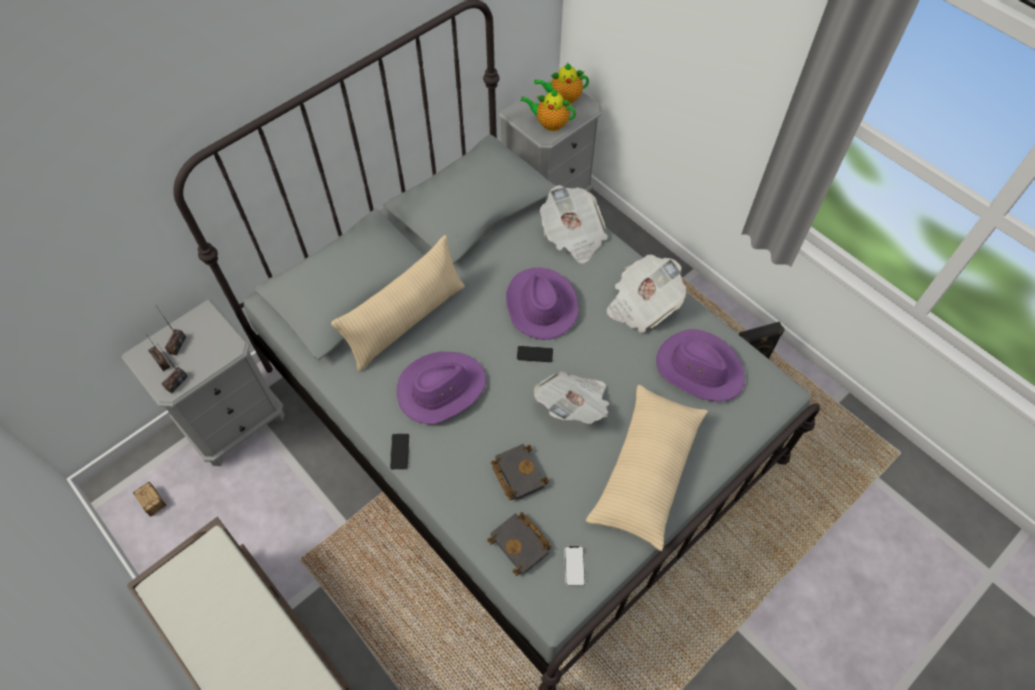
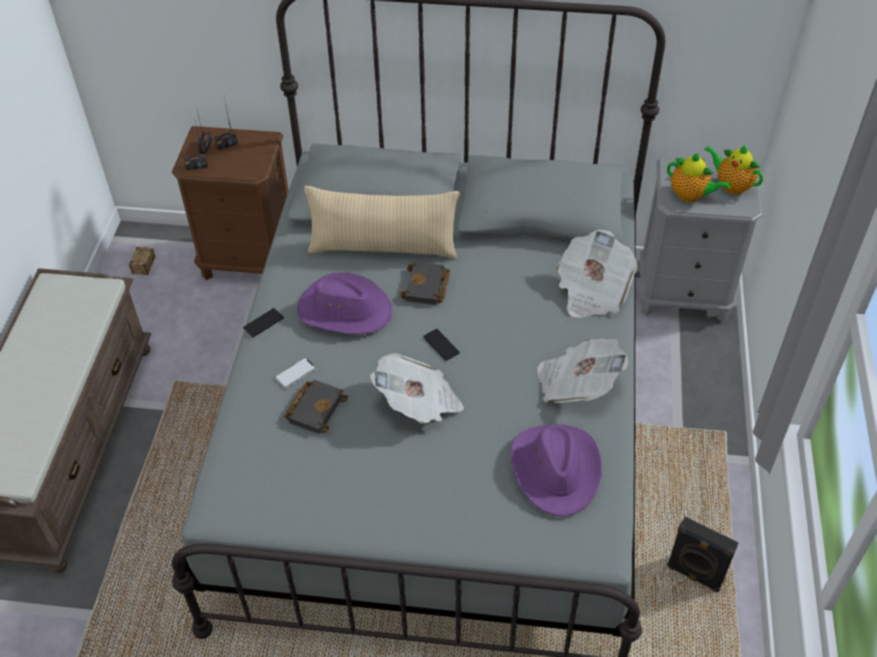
camera: 50 degrees right, 10 degrees down
grey nightstand [121,300,285,466] -> brown nightstand [172,126,289,280]
black book [487,512,552,576] -> black book moved to [400,262,450,305]
purple hat [506,268,579,340] -> none
teapot [521,89,576,131] -> teapot turned 150 degrees clockwise [667,153,731,202]
phone [564,545,586,587] -> phone moved to [274,357,316,389]
beige pillow [586,385,708,551] -> none

